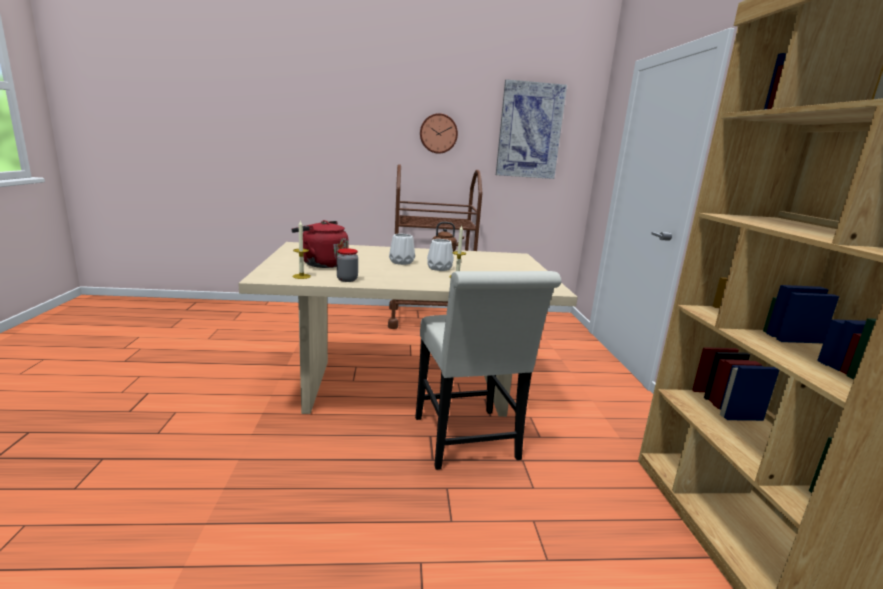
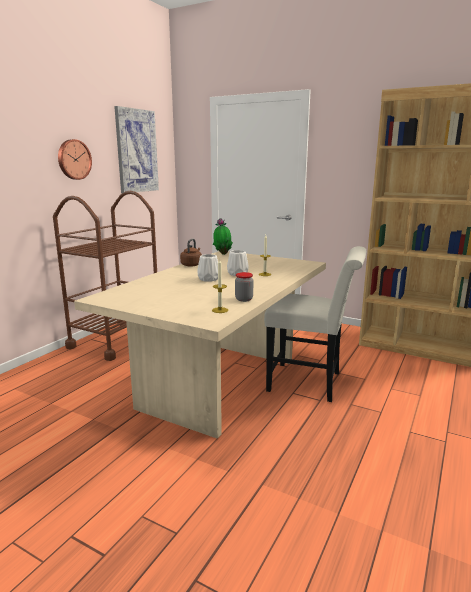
camera: 55 degrees left, 0 degrees up
red kettle [291,220,349,268] -> none
none -> potted plant [213,218,233,255]

